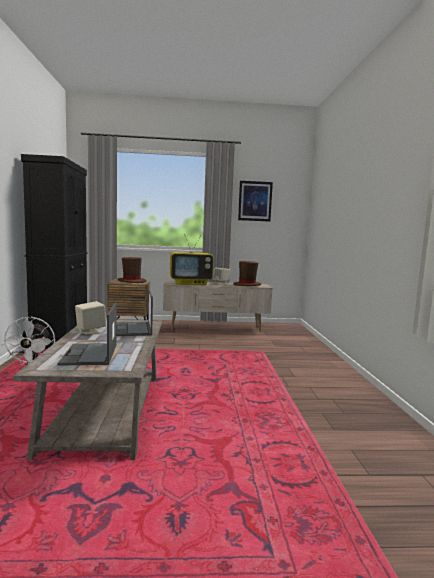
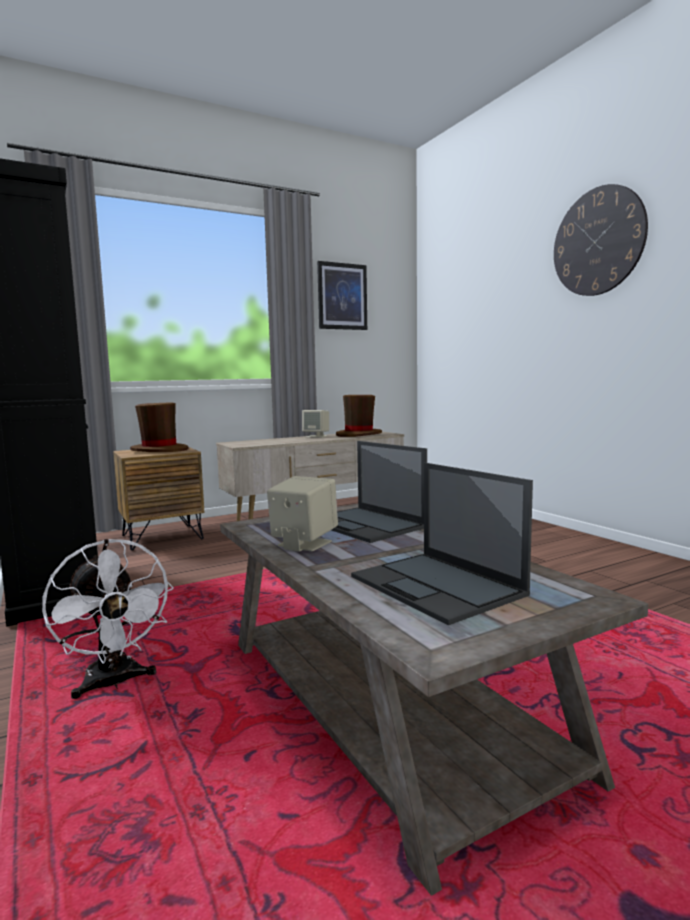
camera: 25 degrees left, 0 degrees up
television [170,234,214,285] -> none
none -> wall clock [554,184,648,296]

